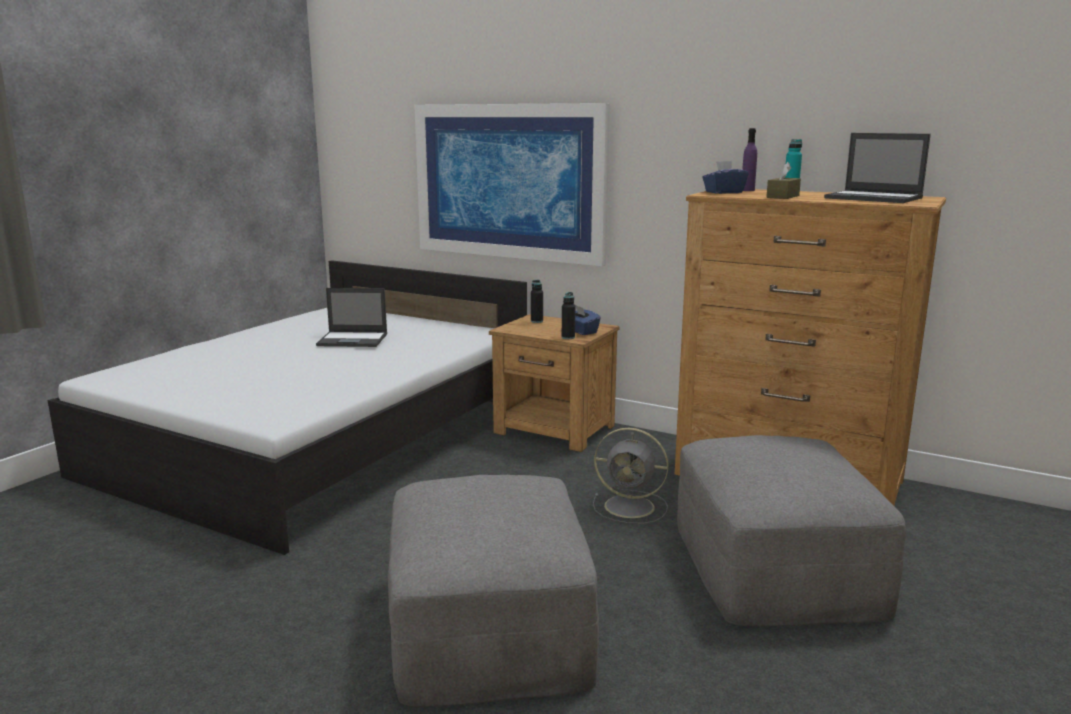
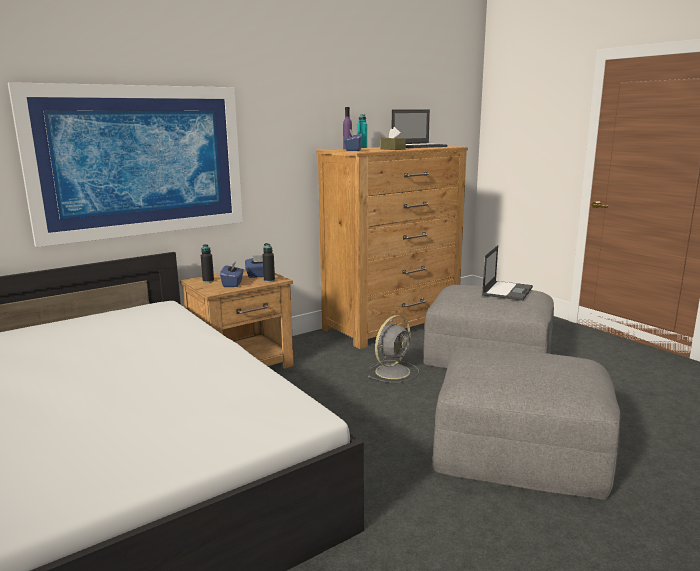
camera: 65 degrees left, 0 degrees up
laptop [316,288,387,347] -> laptop moved to [482,245,533,301]
none -> blue tissue box [220,261,244,287]

